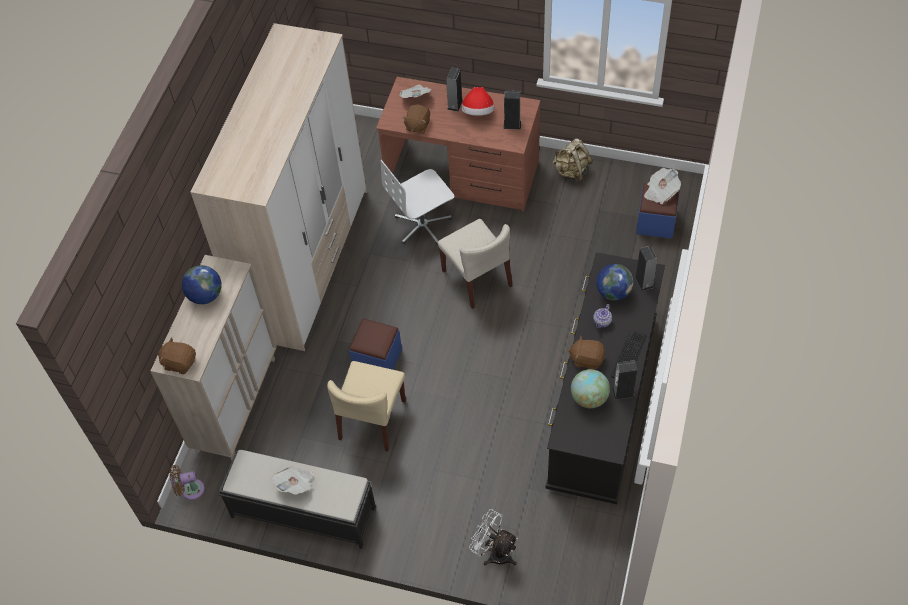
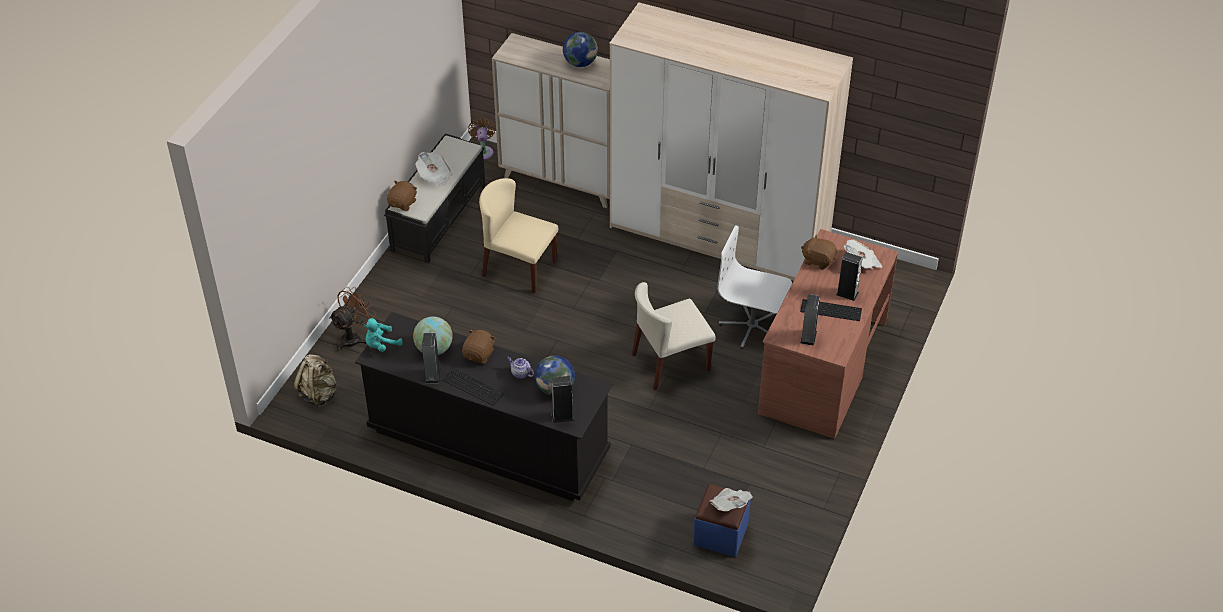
camera: 95 degrees right, 10 degrees down
brown plush toy [158,337,196,374] -> brown plush toy moved to [387,180,417,211]
blue ottoman [349,319,402,370] -> none
white office chair [381,160,454,245] -> white office chair turned 45 degrees counterclockwise [717,225,792,350]
hat [461,87,494,116] -> keyboard [800,299,862,321]
white fan [469,509,518,566] -> brown fan [329,287,376,351]
beige backpack [552,138,593,183] -> beige backpack moved to [294,354,336,408]
none -> turquoise plush toy [363,318,403,352]

